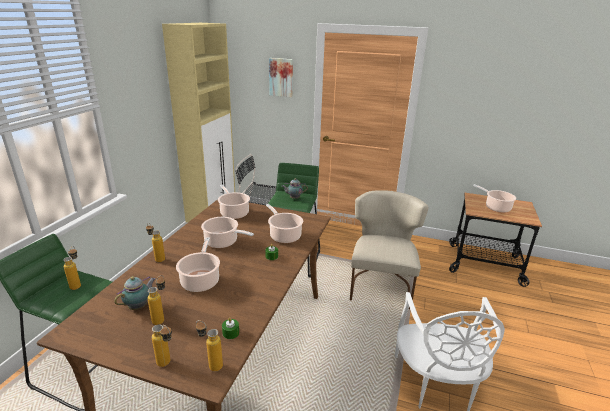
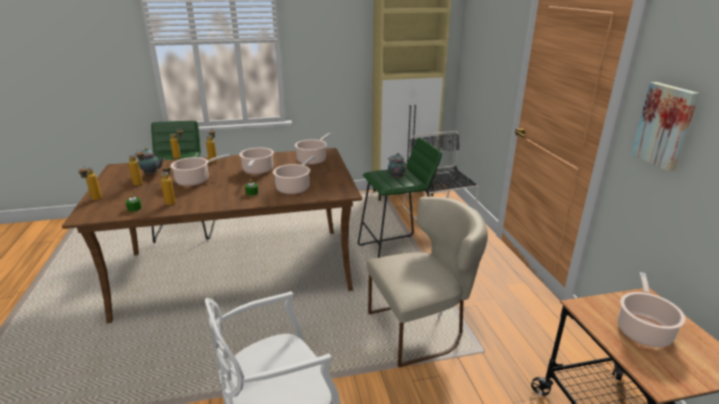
camera: 60 degrees right, 0 degrees up
bottle [196,320,223,372] -> bottle moved to [161,163,176,205]
picture [269,58,293,97] -> picture moved to [631,82,700,172]

